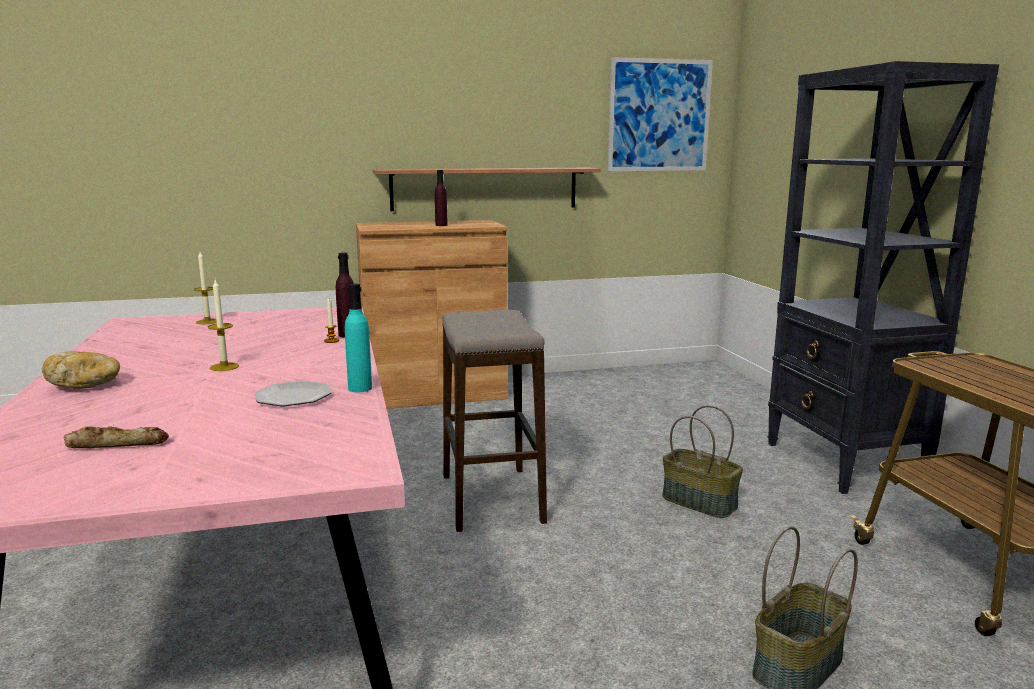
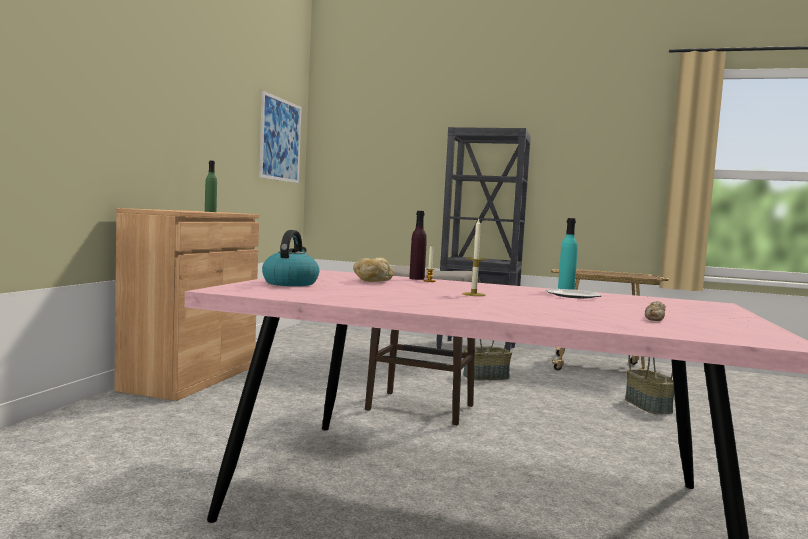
camera: 60 degrees left, 10 degrees down
bread [42,351,120,389] -> bread moved to [353,257,394,282]
candle [194,252,217,324] -> kettle [262,230,319,286]
shelf [373,168,601,211] -> none
purple bottle [435,170,448,226] -> green bottle [205,161,217,212]

